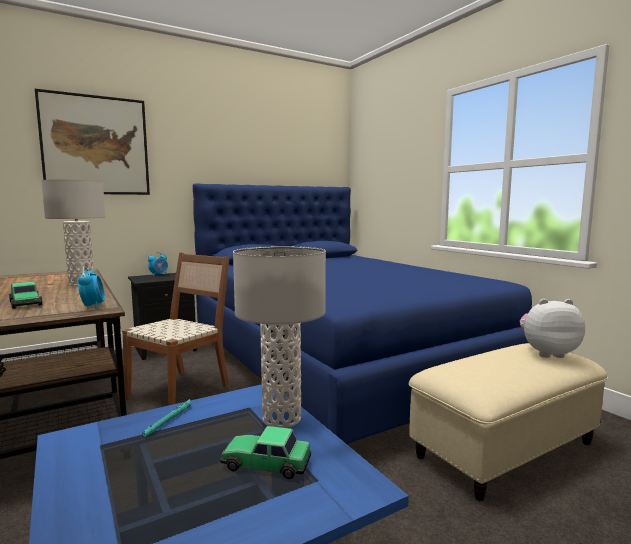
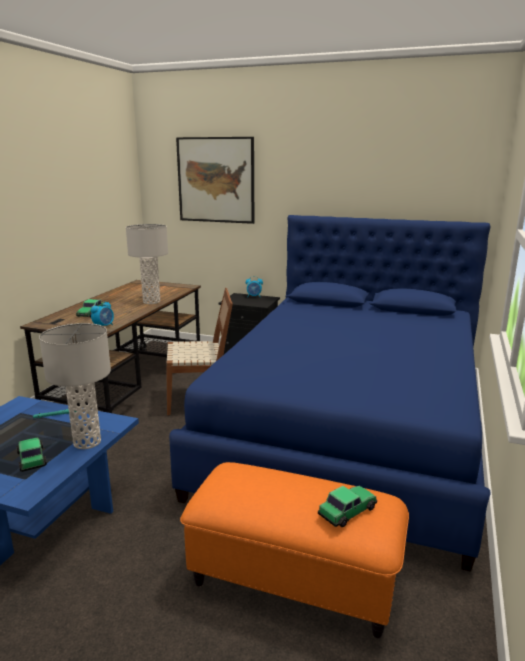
camera: 50 degrees right, 10 degrees up
beige ottoman [408,343,608,501] -> orange ottoman [180,462,409,638]
plush toy [520,299,585,358] -> toy car [318,486,377,527]

